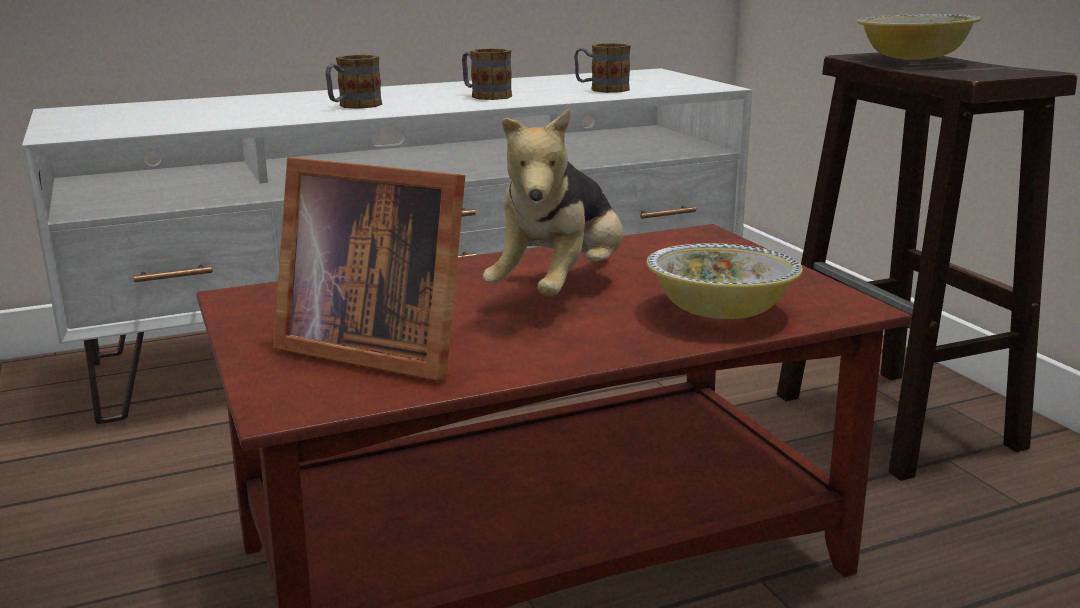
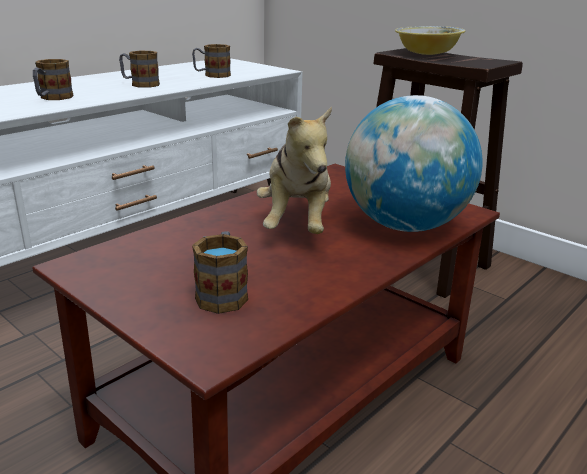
camera: 25 degrees left, 5 degrees up
picture frame [273,157,465,381] -> mug [192,231,248,314]
bowl [646,243,803,319] -> globe [345,95,483,232]

